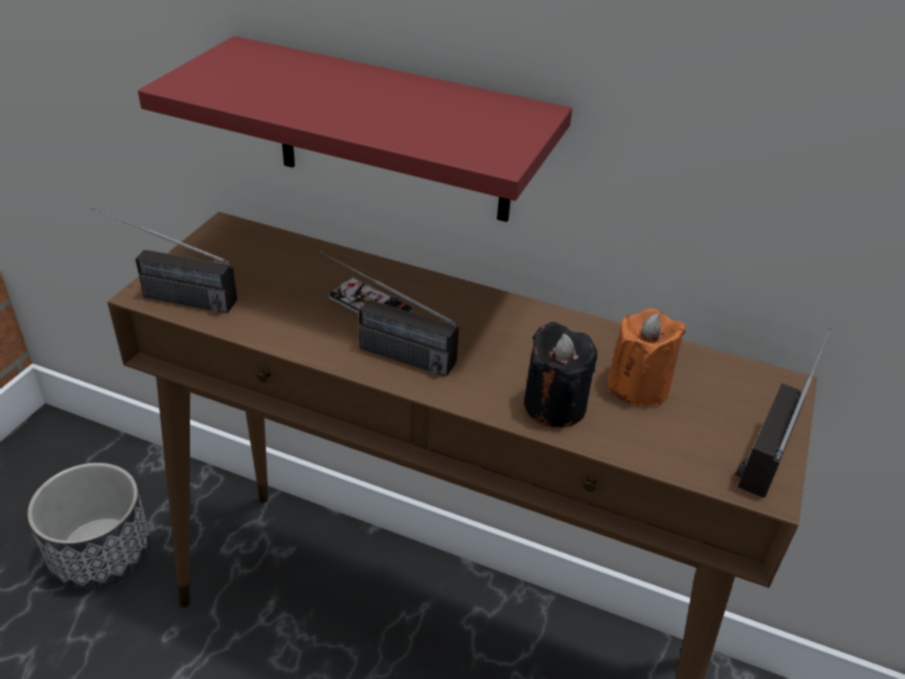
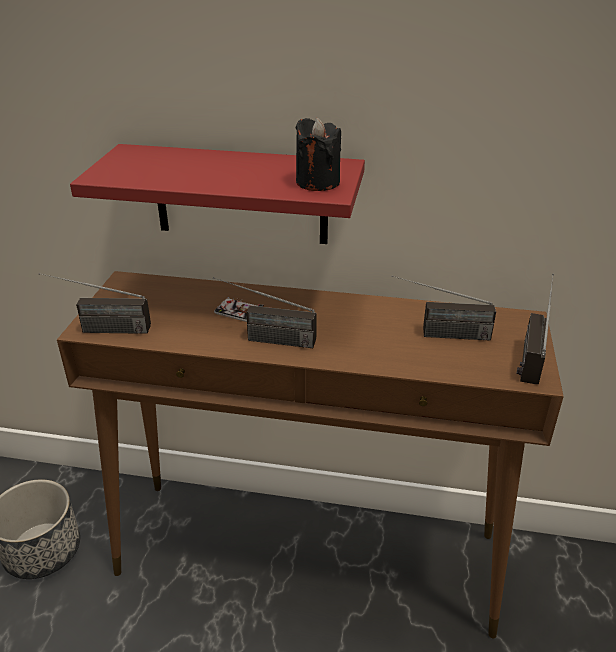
camera: 10 degrees left, 5 degrees down
black candle [524,322,597,427] -> black candle moved to [295,118,341,191]
orange candle [608,308,686,406] -> radio [392,276,496,341]

